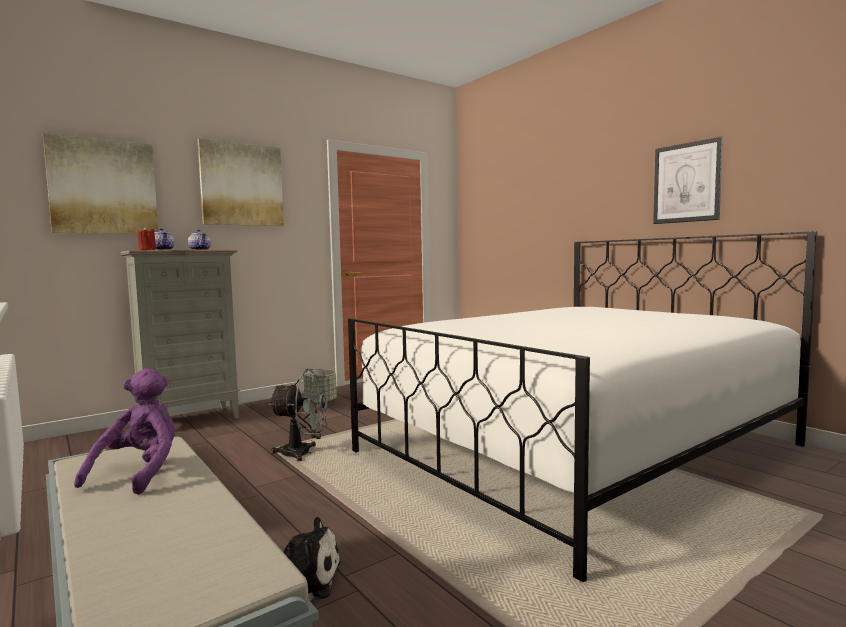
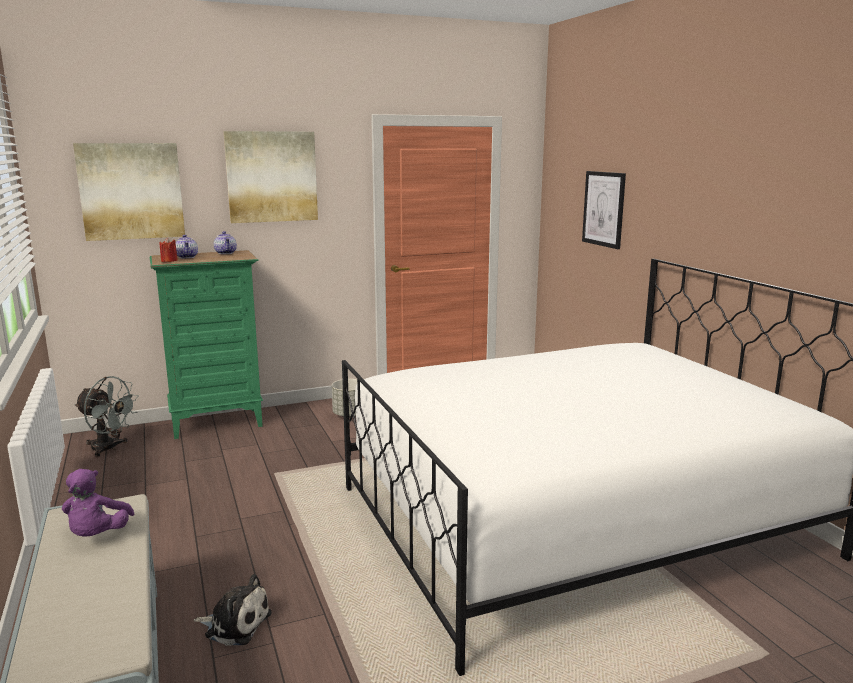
camera: 15 degrees right, 10 degrees up
purple plush toy [74,368,175,495] -> purple plush toy turned 150 degrees clockwise [62,469,135,536]
grey dresser [121,250,240,418] -> green dresser [150,250,263,439]
grey fan [268,369,332,461] -> grey fan moved to [75,376,139,457]
picture [653,137,723,224] -> picture moved to [582,171,626,249]

